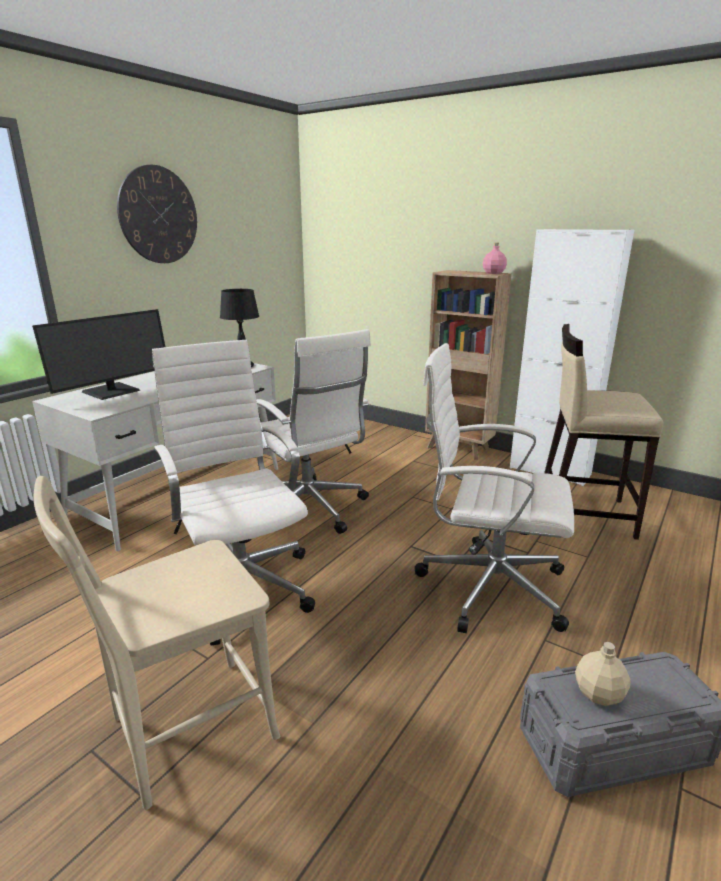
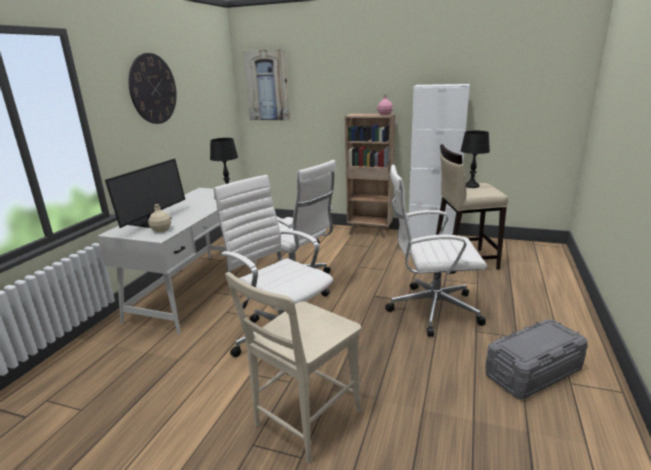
camera: 15 degrees left, 0 degrees up
beige bottle [575,642,631,706] -> beige bottle moved to [148,204,171,232]
none -> picture [243,49,290,120]
none -> black table lamp [460,131,490,188]

